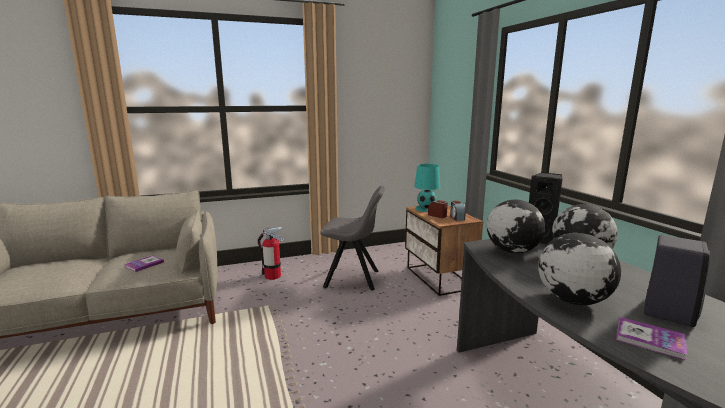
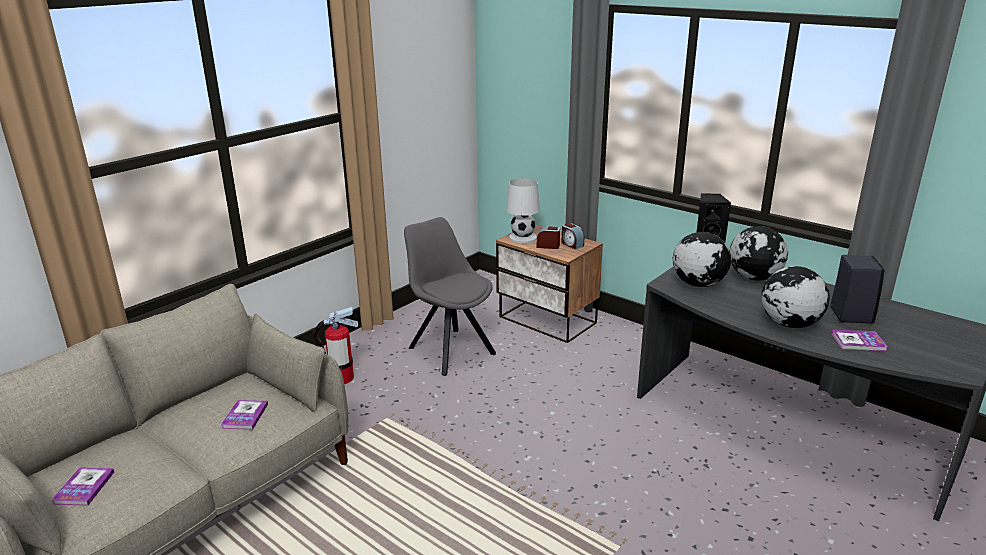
camera: 30 degrees left, 10 degrees up
grey chair [320,186,385,291] -> grey chair turned 105 degrees counterclockwise [404,217,496,376]
turquoise table lamp [414,164,440,212] -> white table lamp [506,178,540,243]
none -> book [51,467,114,506]

